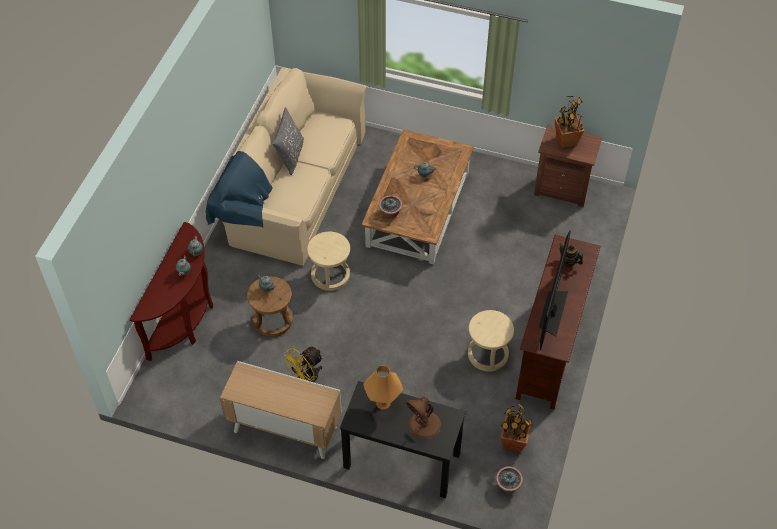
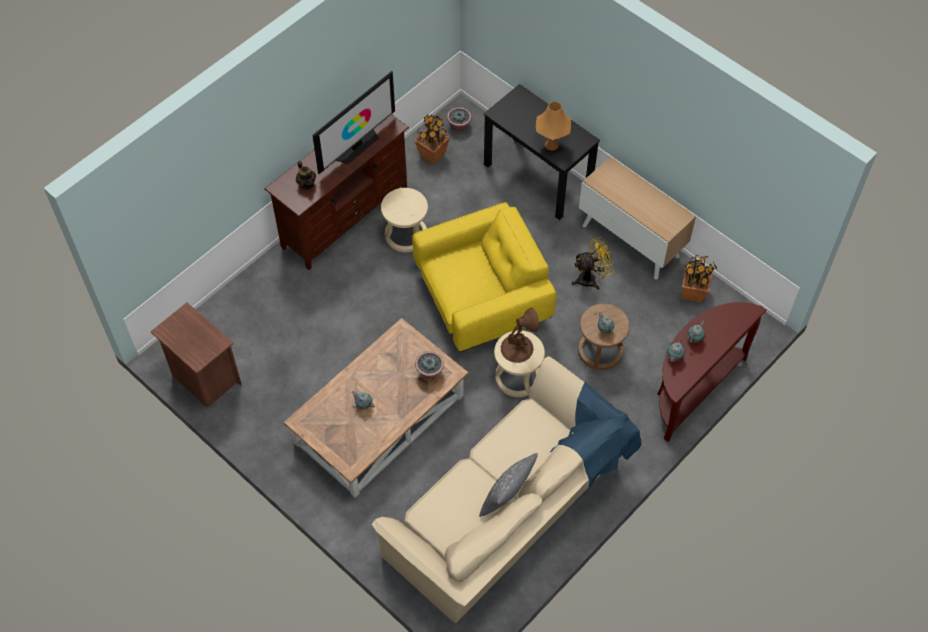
camera: 155 degrees left, 5 degrees up
brown table lamp [406,396,441,439] -> brown table lamp moved to [501,308,539,363]
potted plant [555,96,584,148] -> potted plant moved to [682,255,717,303]
none -> yellow armchair [412,202,557,352]

